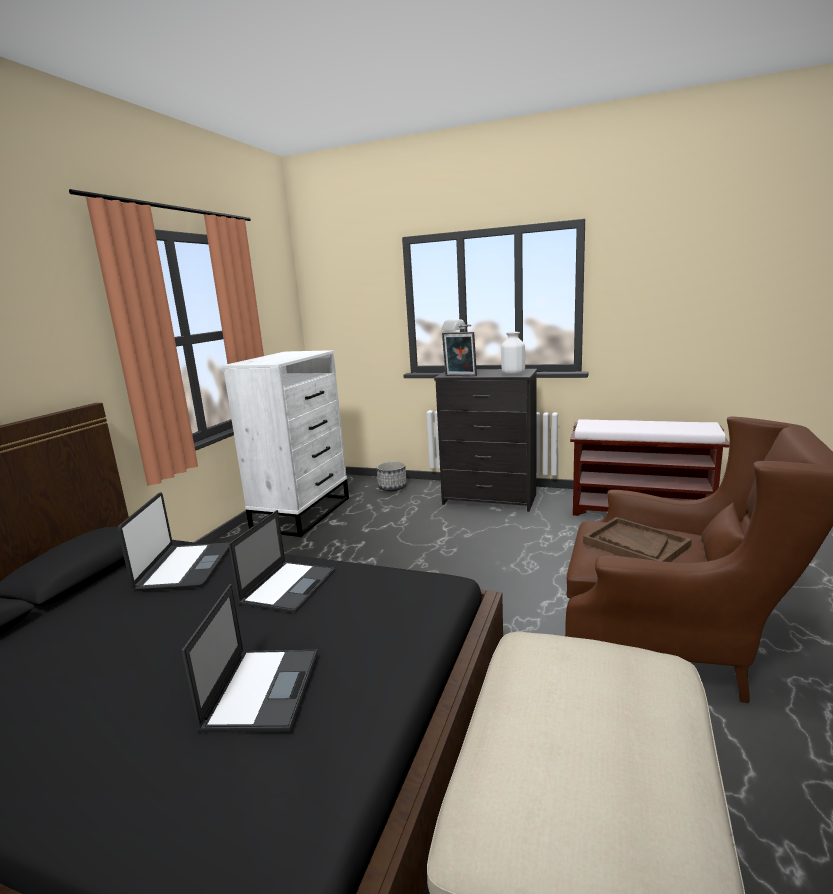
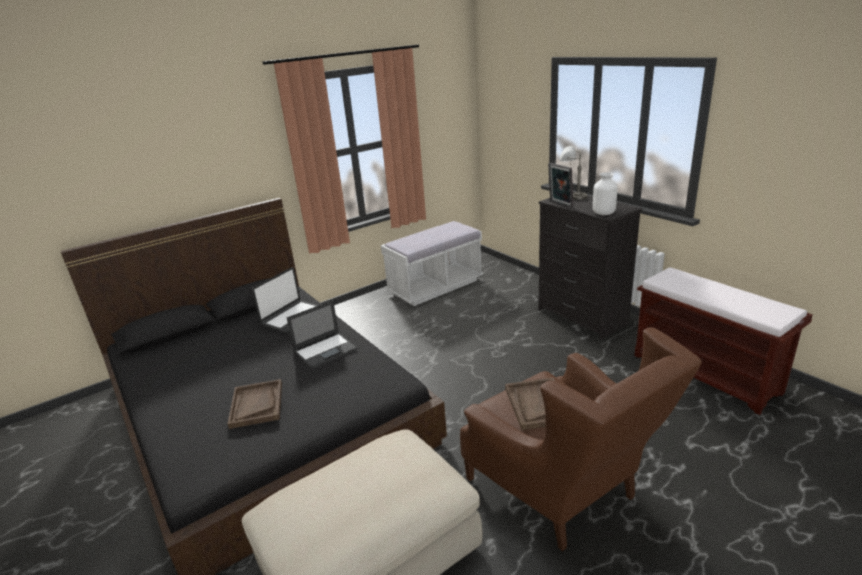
camera: 35 degrees right, 10 degrees up
laptop [181,584,317,732] -> brown tray [228,379,282,429]
white dresser [223,350,349,537] -> white bench [381,221,483,306]
planter [377,461,407,491] -> none

